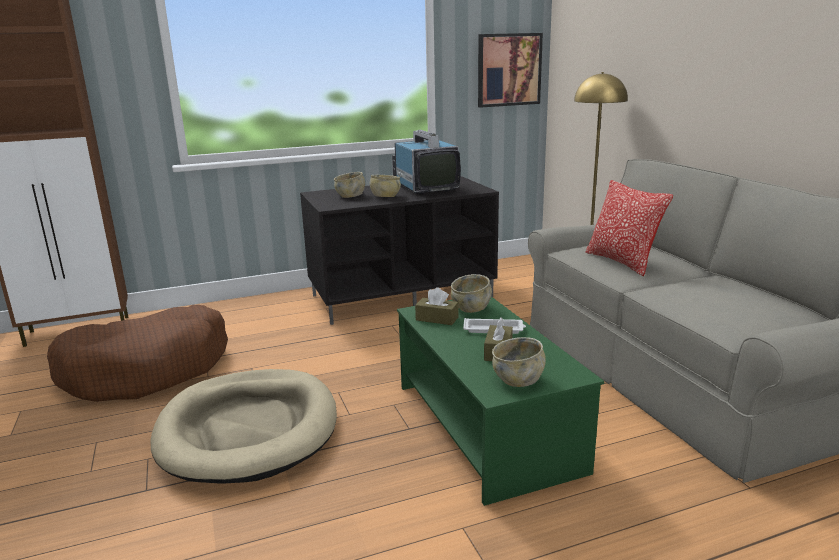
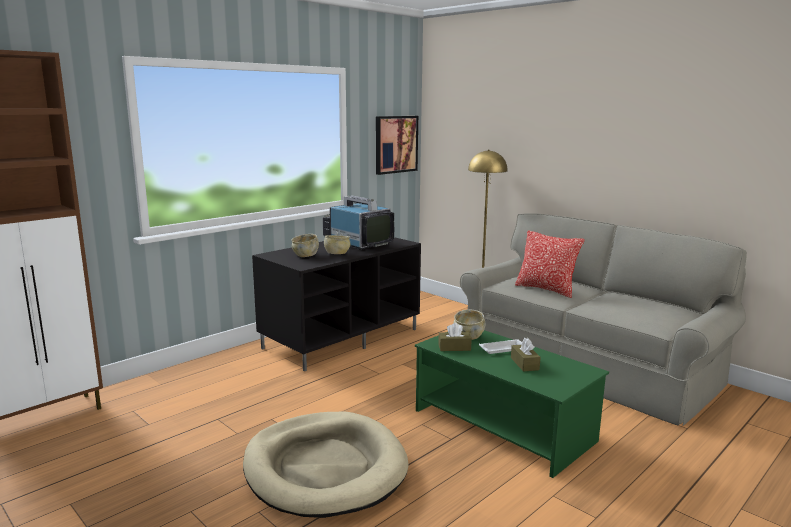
camera: 25 degrees left, 5 degrees down
brown dog bed [47,305,228,402] -> none
beige bowl [492,337,546,387] -> none

